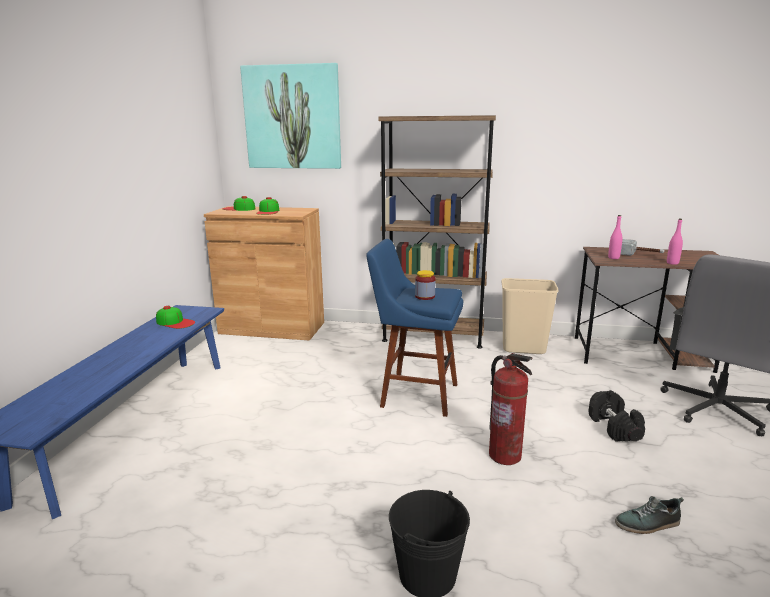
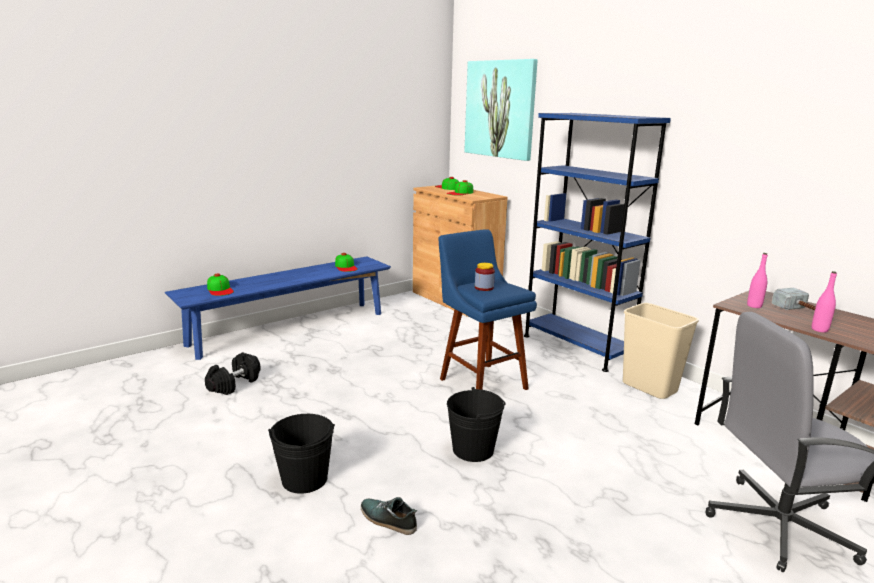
camera: 40 degrees right, 0 degrees up
brown bookcase [378,115,496,348] -> blue bookcase [524,113,671,372]
fire extinguisher [489,353,533,465] -> black bucket [447,387,506,462]
black dumbbell [588,390,645,442] -> black dumbbell moved to [205,352,261,395]
shoe [615,496,684,534] -> shoe moved to [361,497,417,535]
none -> cap [207,274,234,296]

